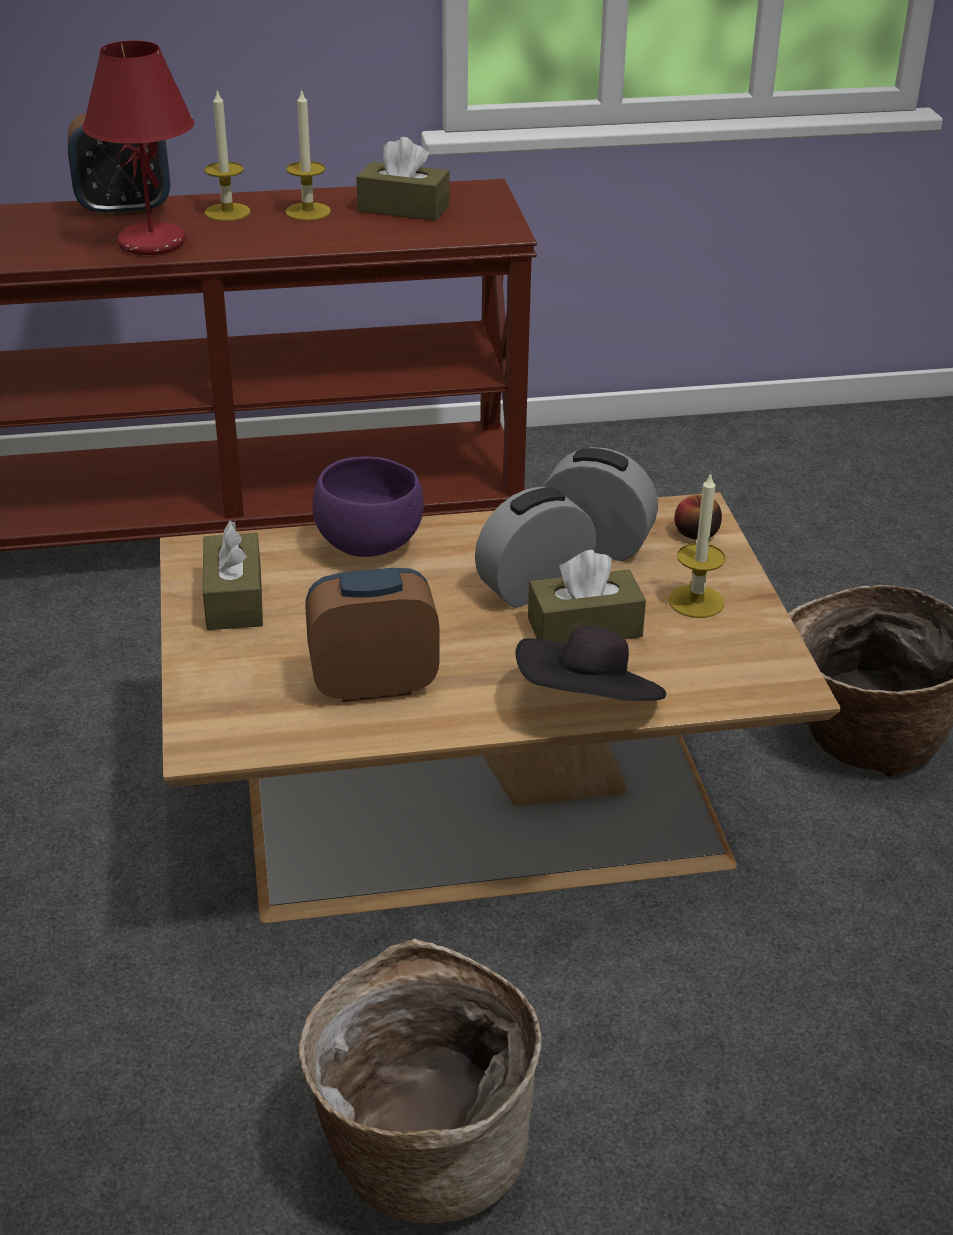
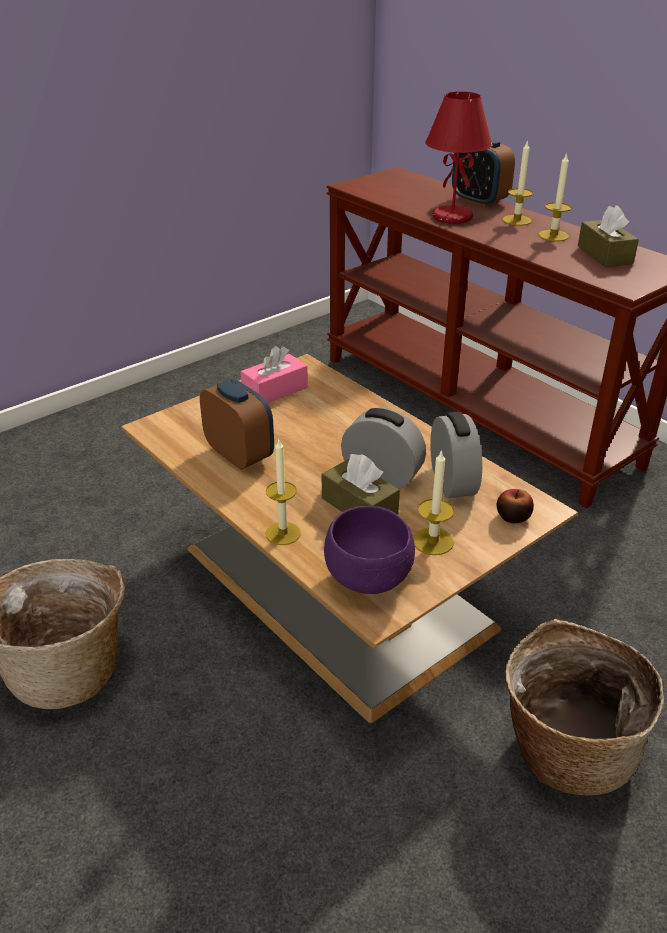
camera: 60 degrees right, 0 degrees up
brown tissue box [203,521,263,630] -> pink tissue box [241,346,308,403]
purple bowl [312,456,424,557] -> purple bowl moved to [324,506,415,594]
black hat [515,626,666,701] -> candle [266,440,301,545]

